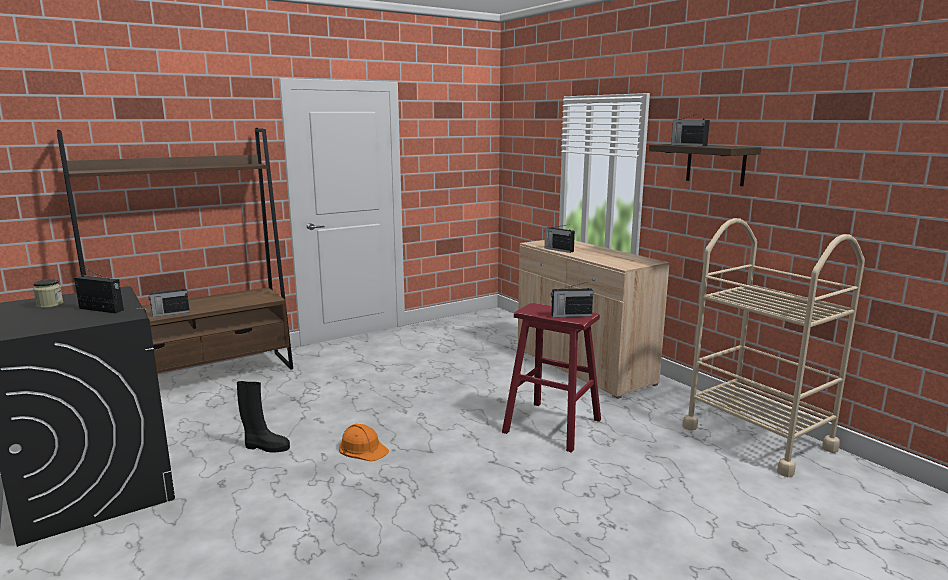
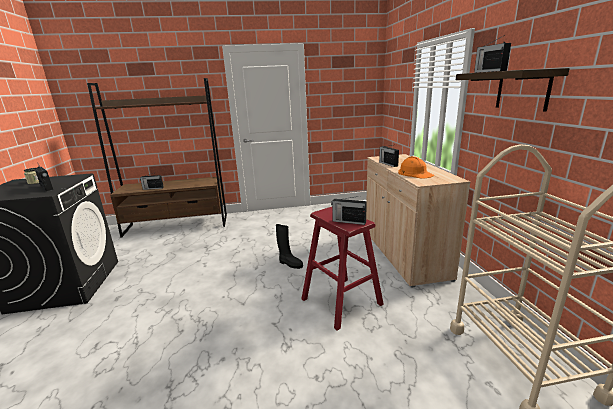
camera: 25 degrees right, 5 degrees up
black boot [237,381,290,452] -> black boot moved to [276,224,303,269]
orange hard hat [339,424,389,461] -> orange hard hat moved to [398,156,434,179]

